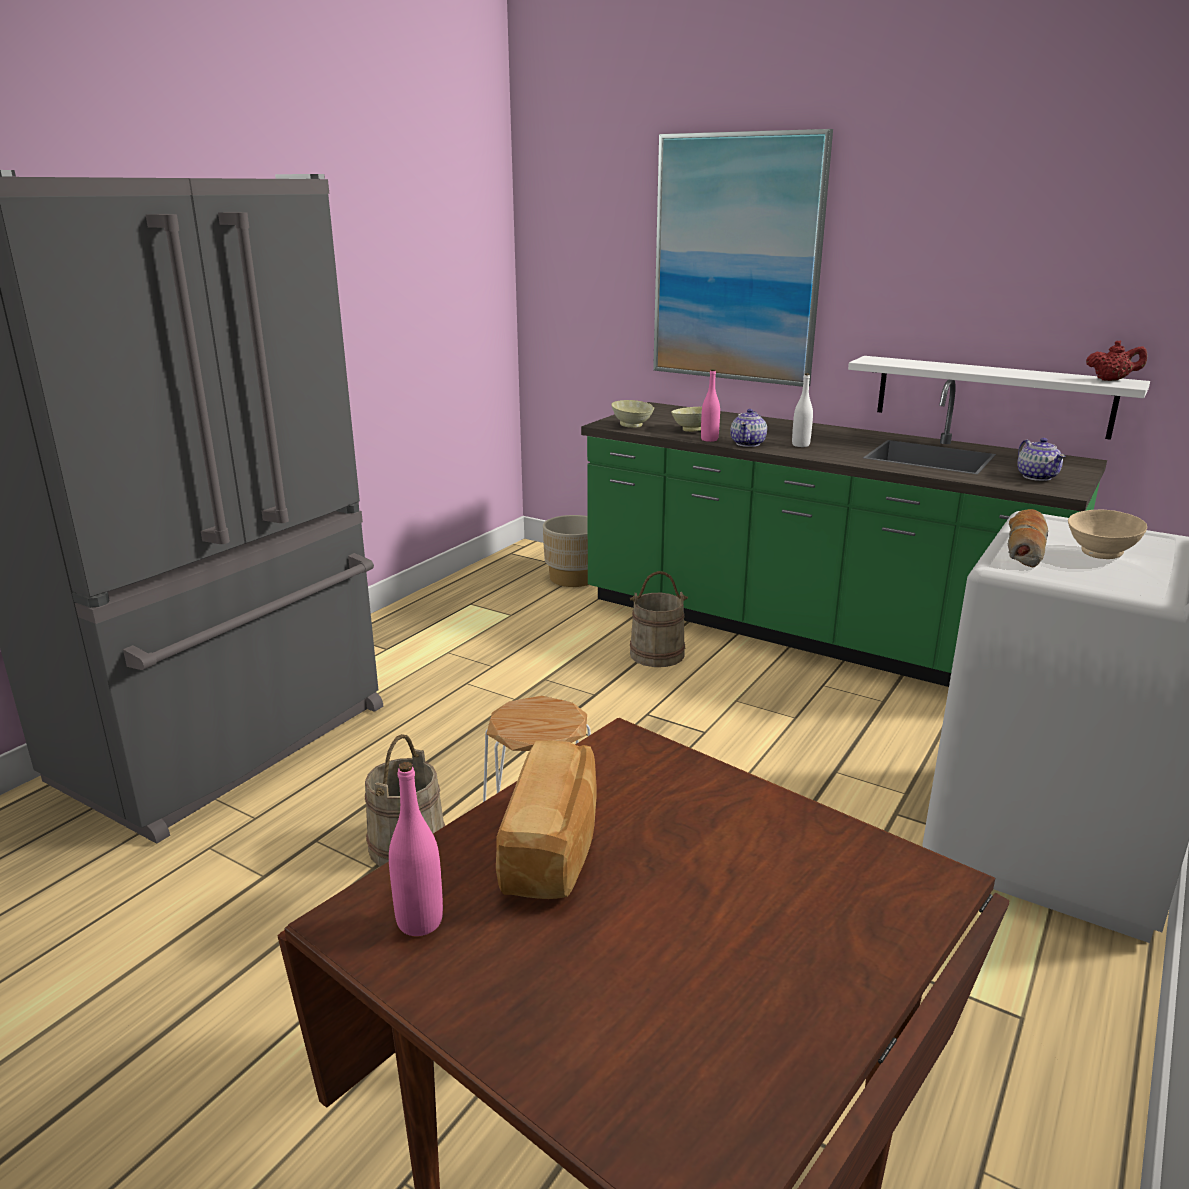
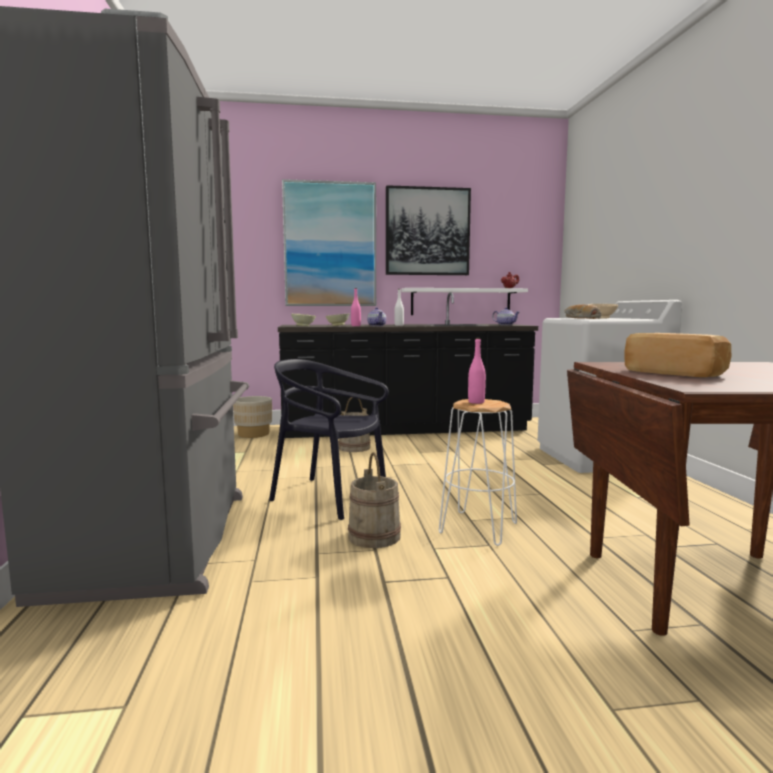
camera: 40 degrees left, 15 degrees down
pink bottle [389,762,443,936] -> pink bottle moved to [468,338,486,404]
green counter [581,380,1107,687] -> black counter [278,292,538,438]
none -> black chair [269,359,389,520]
none -> picture [386,185,471,275]

